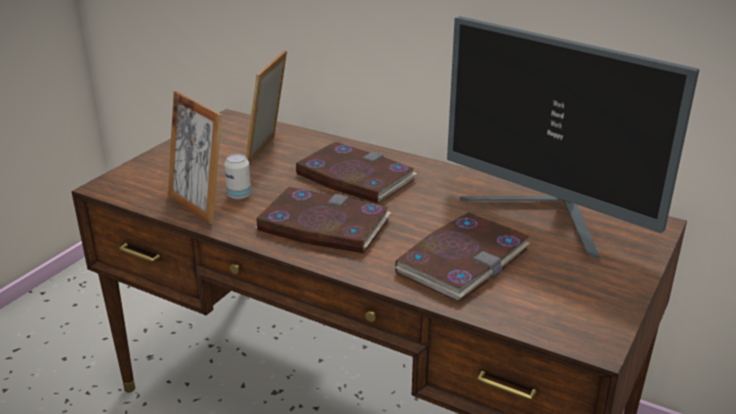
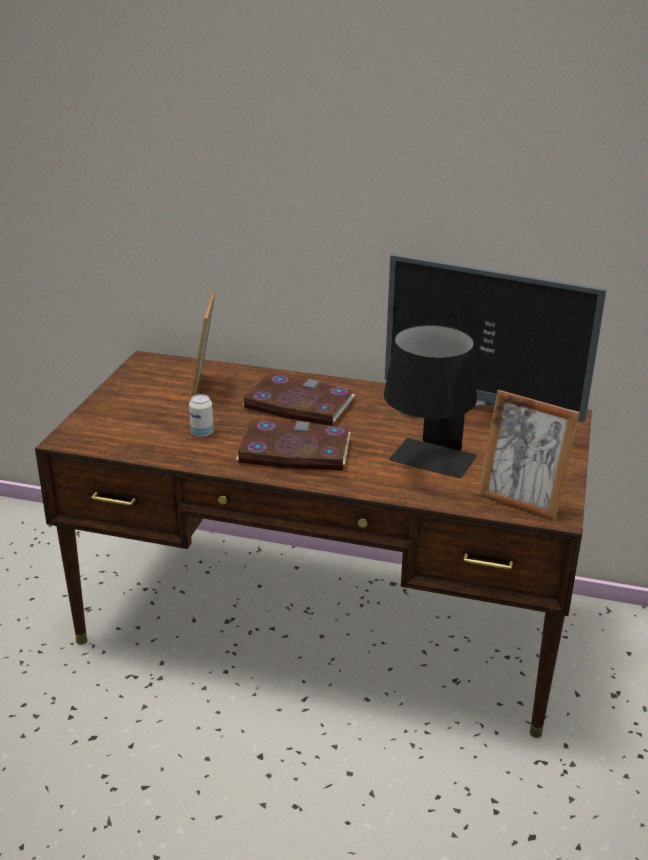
camera: 15 degrees left, 0 degrees up
picture frame [168,91,222,225] -> picture frame moved to [478,390,580,522]
book [395,212,530,302] -> black table lamp [384,325,477,478]

